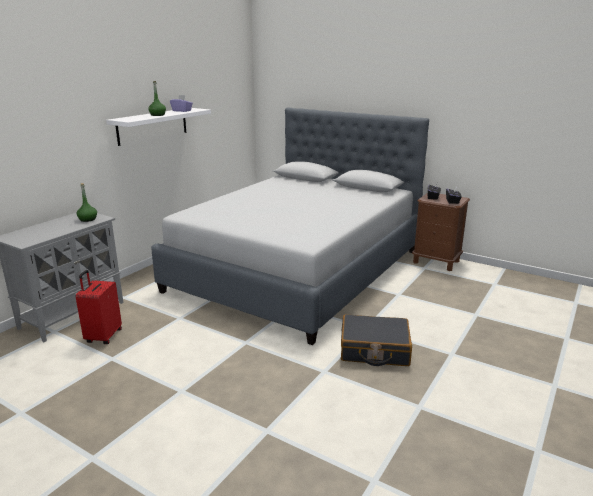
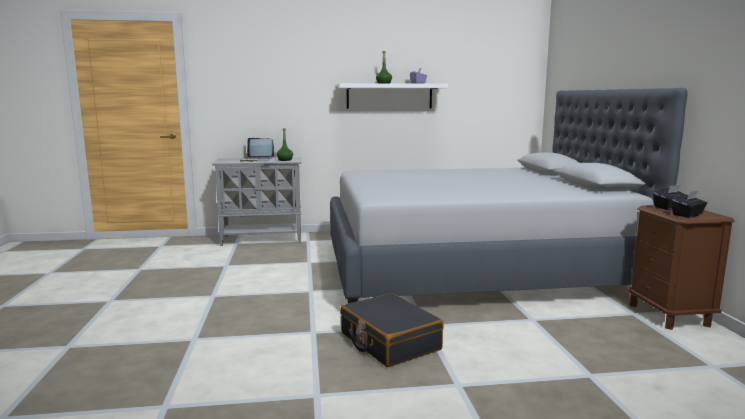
camera: 50 degrees right, 10 degrees down
red suitcase [76,270,122,344] -> none
none -> laptop [240,138,274,162]

